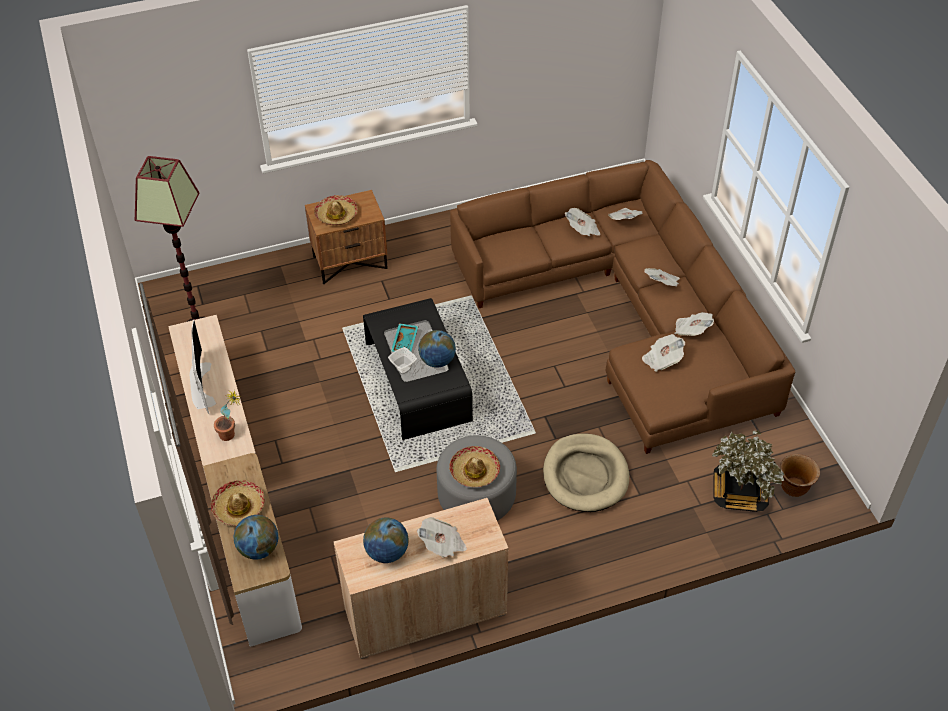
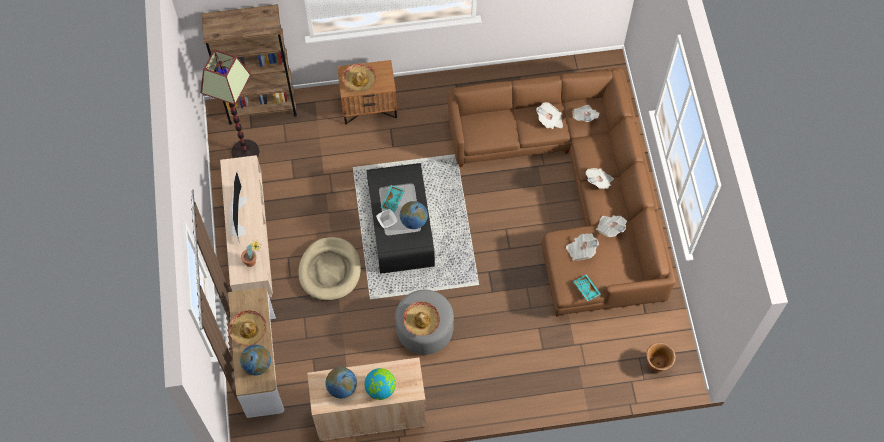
camera: 10 degrees right, 15 degrees up
newspaper [417,517,467,558] -> globe [364,368,396,400]
beige dog bed [543,434,629,512] -> beige dog bed moved to [298,237,361,301]
potted plant [712,431,784,512] -> none
none -> brown bookcase [201,4,297,125]
none -> turquoise tray [573,274,601,301]

